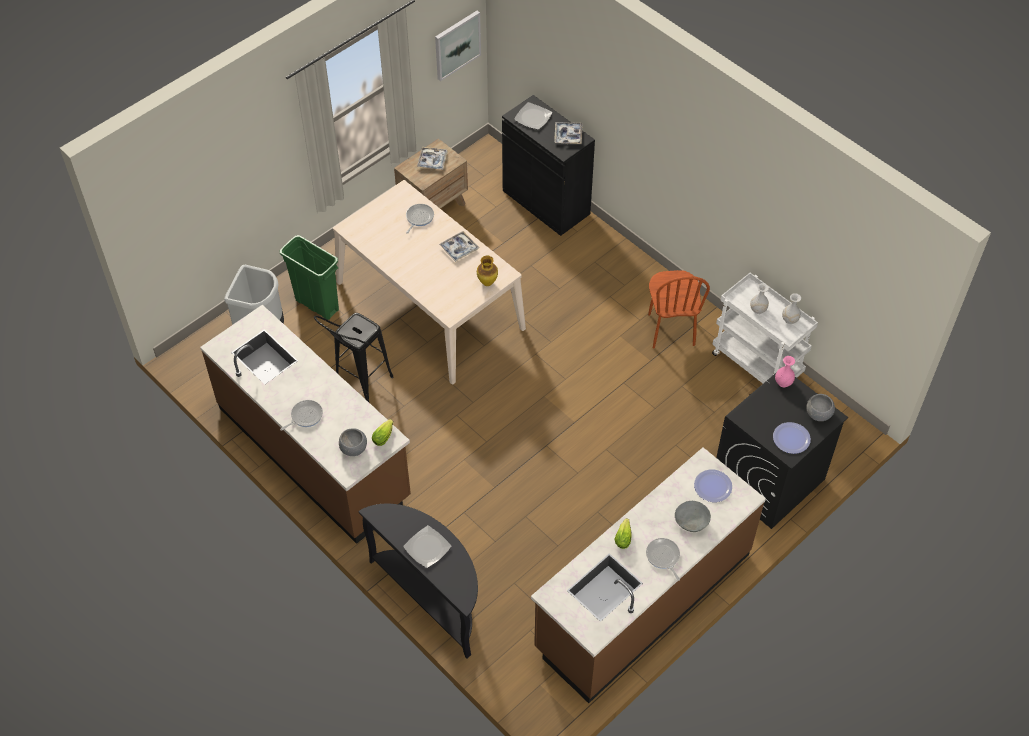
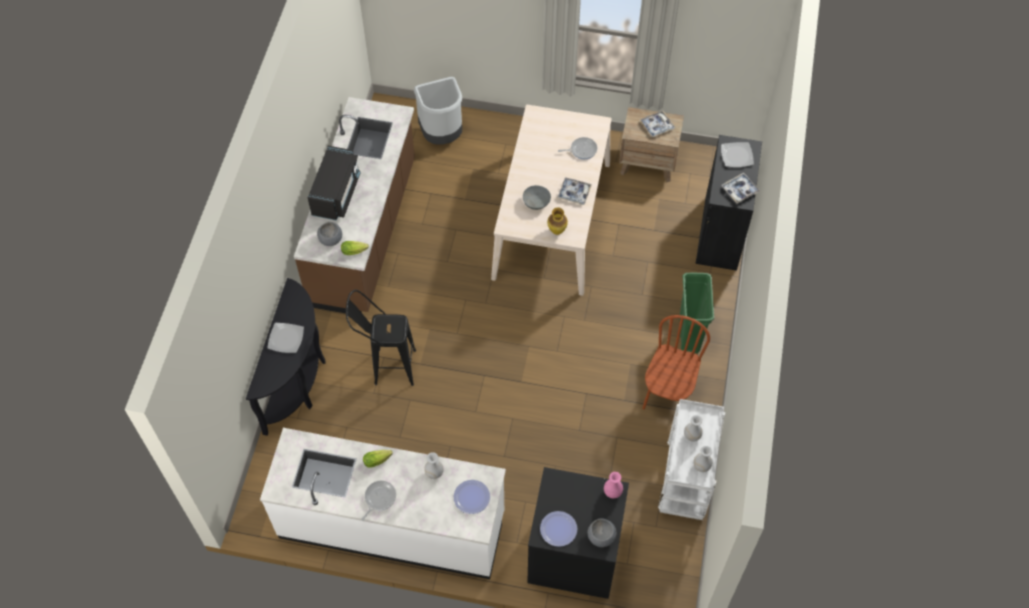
camera: 55 degrees right, 5 degrees up
green trash can [280,235,339,320] -> green trash can moved to [679,273,714,354]
frying pan [280,400,323,431] -> black microwave [308,146,361,221]
black stool [314,313,394,402] -> black stool moved to [346,290,416,386]
picture [435,11,481,81] -> none
brown counter [531,447,766,703] -> white counter [260,428,506,579]
brown chair [648,270,710,348] -> brown chair turned 150 degrees clockwise [642,315,710,409]
grey bowl [675,501,711,532] -> grey bowl moved to [523,185,551,210]
none -> white vase [424,452,444,479]

